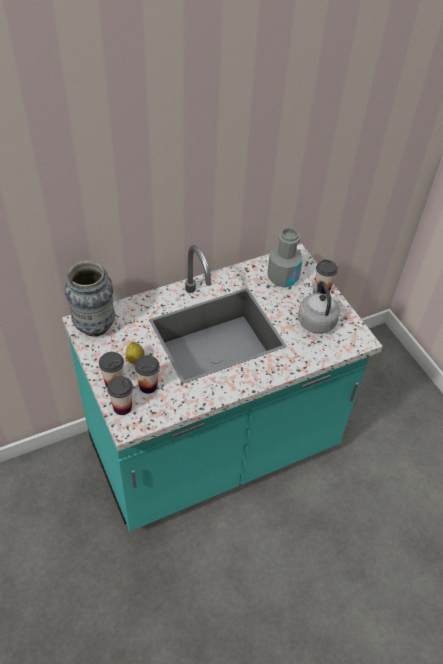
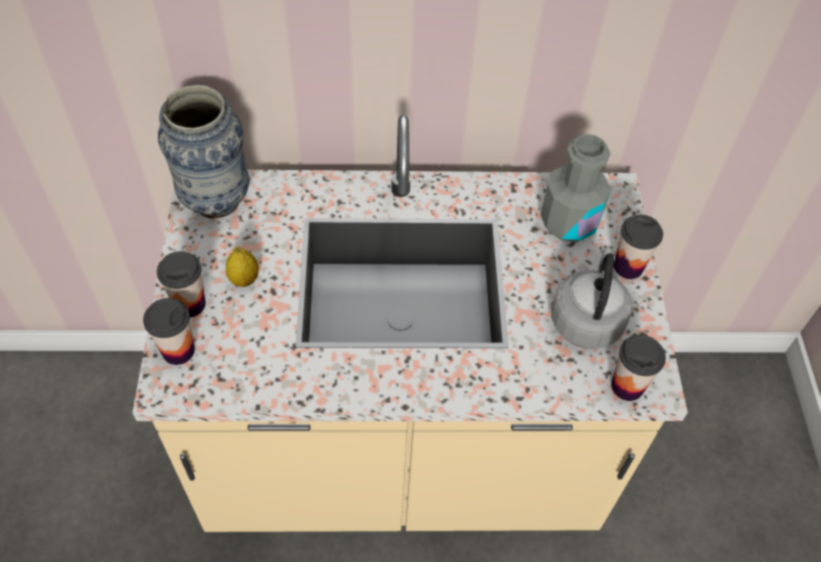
camera: 25 degrees right, 5 degrees up
turquoise counter [62,244,383,532] -> beige counter [132,115,688,532]
cup [135,355,159,394] -> cup moved to [611,335,666,401]

